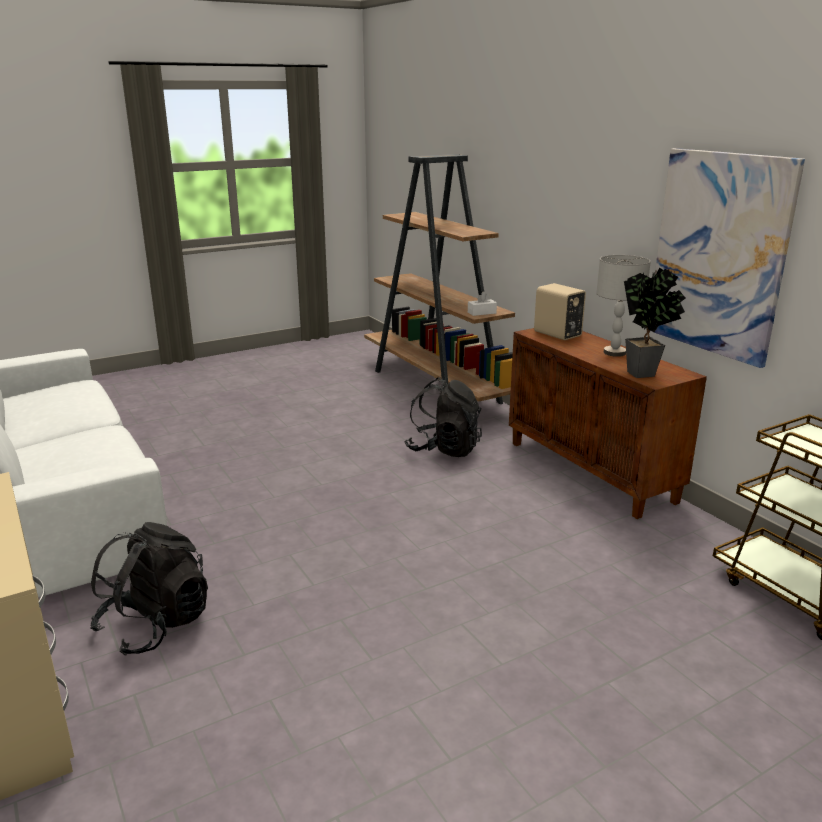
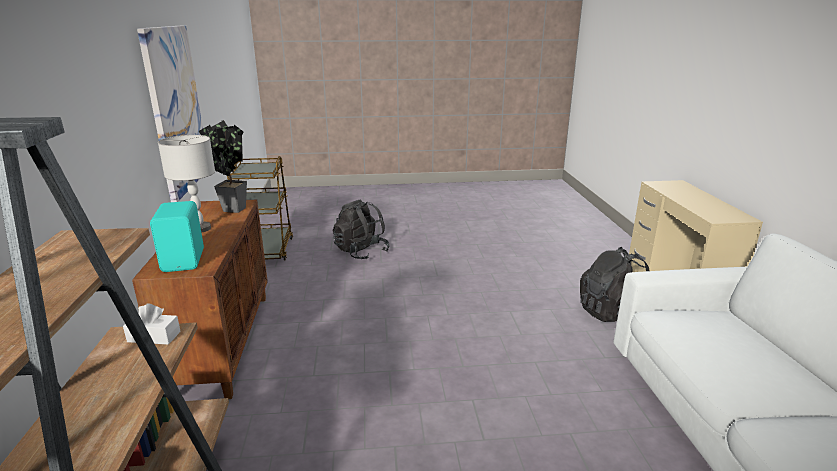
camera: 155 degrees left, 0 degrees up
black backpack [404,378,482,457] -> black backpack moved to [333,199,390,259]
beige speaker [534,283,586,340] -> turquoise speaker [150,201,204,272]

